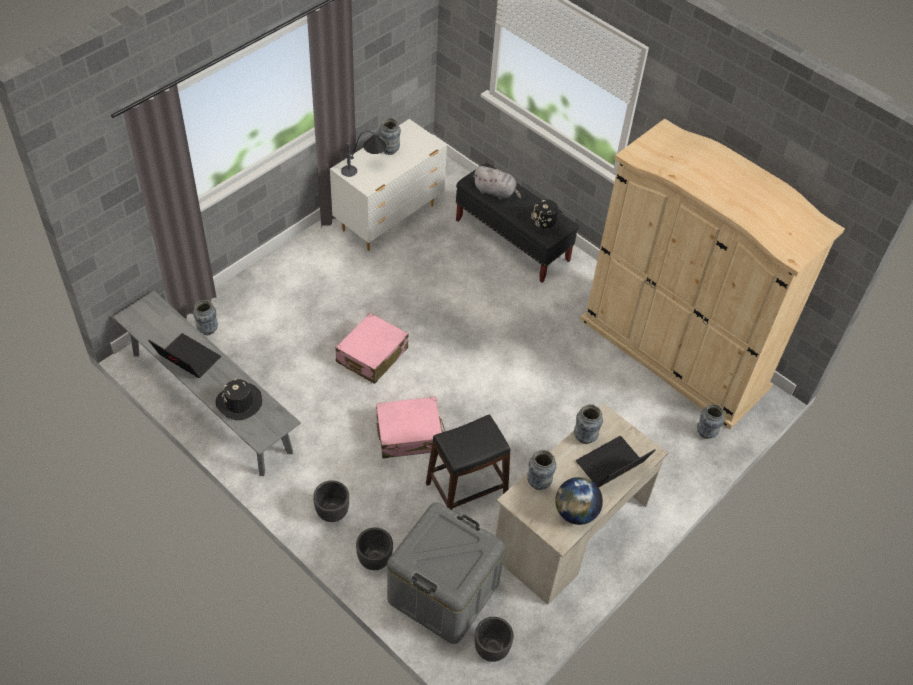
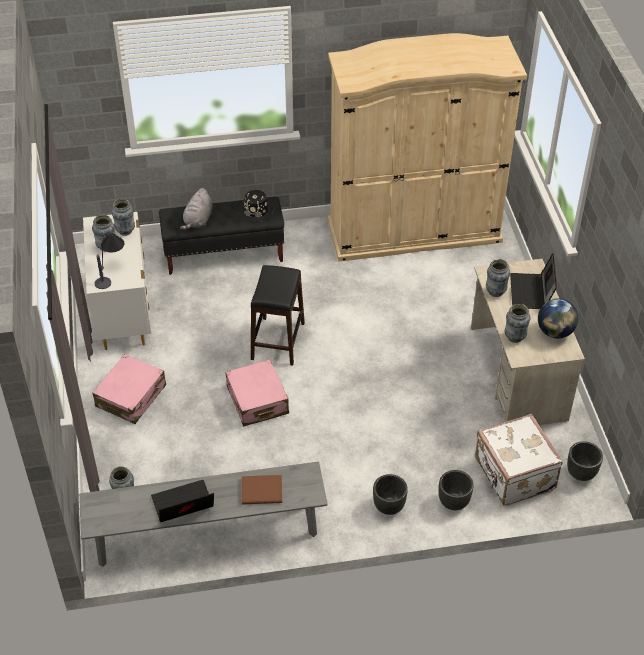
camera: 50 degrees left, 5 degrees down
black hat [216,378,262,420] -> brown book [242,475,282,504]
pink suitcase [376,396,445,458] -> pink suitcase moved to [93,354,166,424]
grey storage box [387,502,505,644] -> white suitcase [475,414,563,506]
black stool [426,415,511,510] -> black stool moved to [251,265,305,366]
grey plush toy [473,166,521,200] -> grey plush toy turned 135 degrees clockwise [180,188,213,230]
vase [697,404,725,439] -> vase moved to [111,199,135,236]

